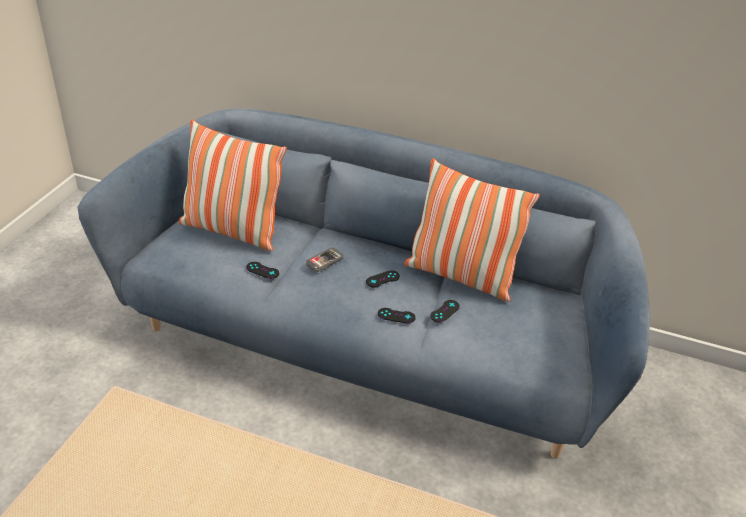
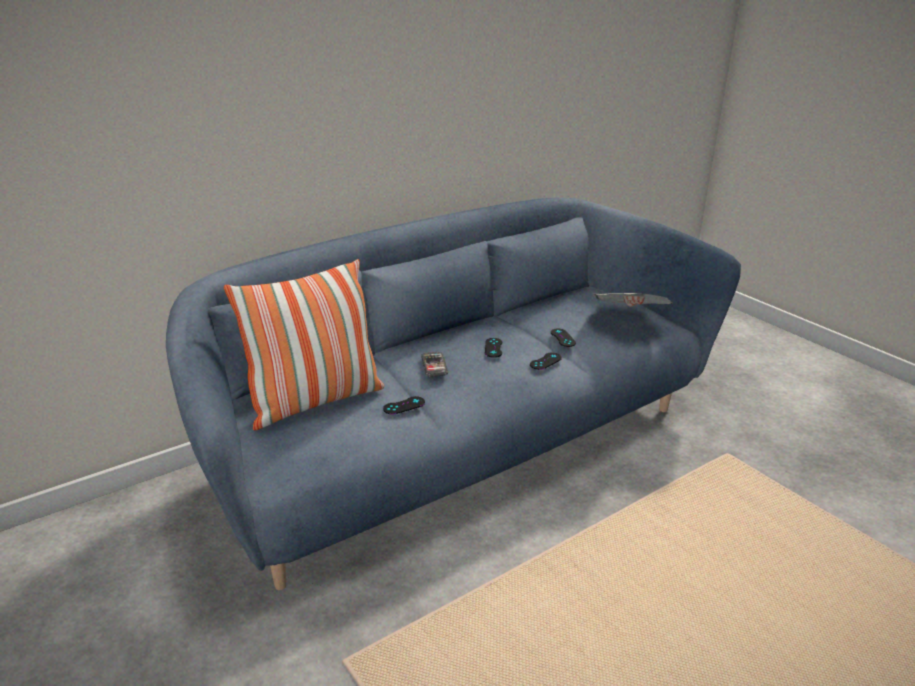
camera: 55 degrees left, 10 degrees down
pillow [404,158,540,302] -> none
none -> newspaper [593,293,673,307]

